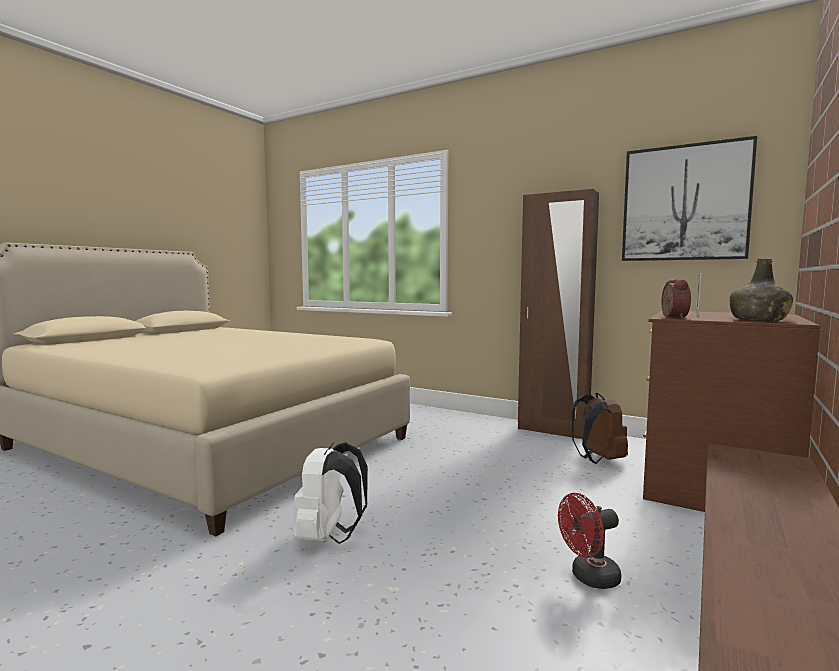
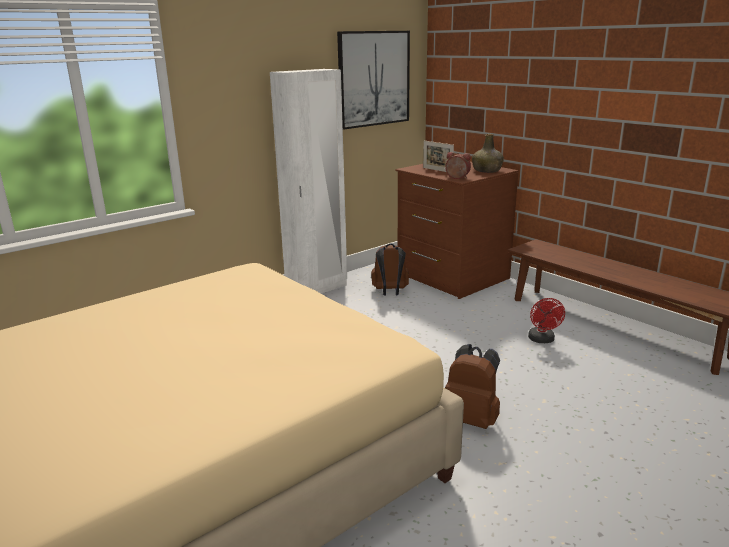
camera: 70 degrees left, 15 degrees up
white backpack [293,442,368,544] -> brown backpack [445,344,500,429]
brown wardrobe [518,189,599,439] -> white wardrobe [270,69,347,294]

